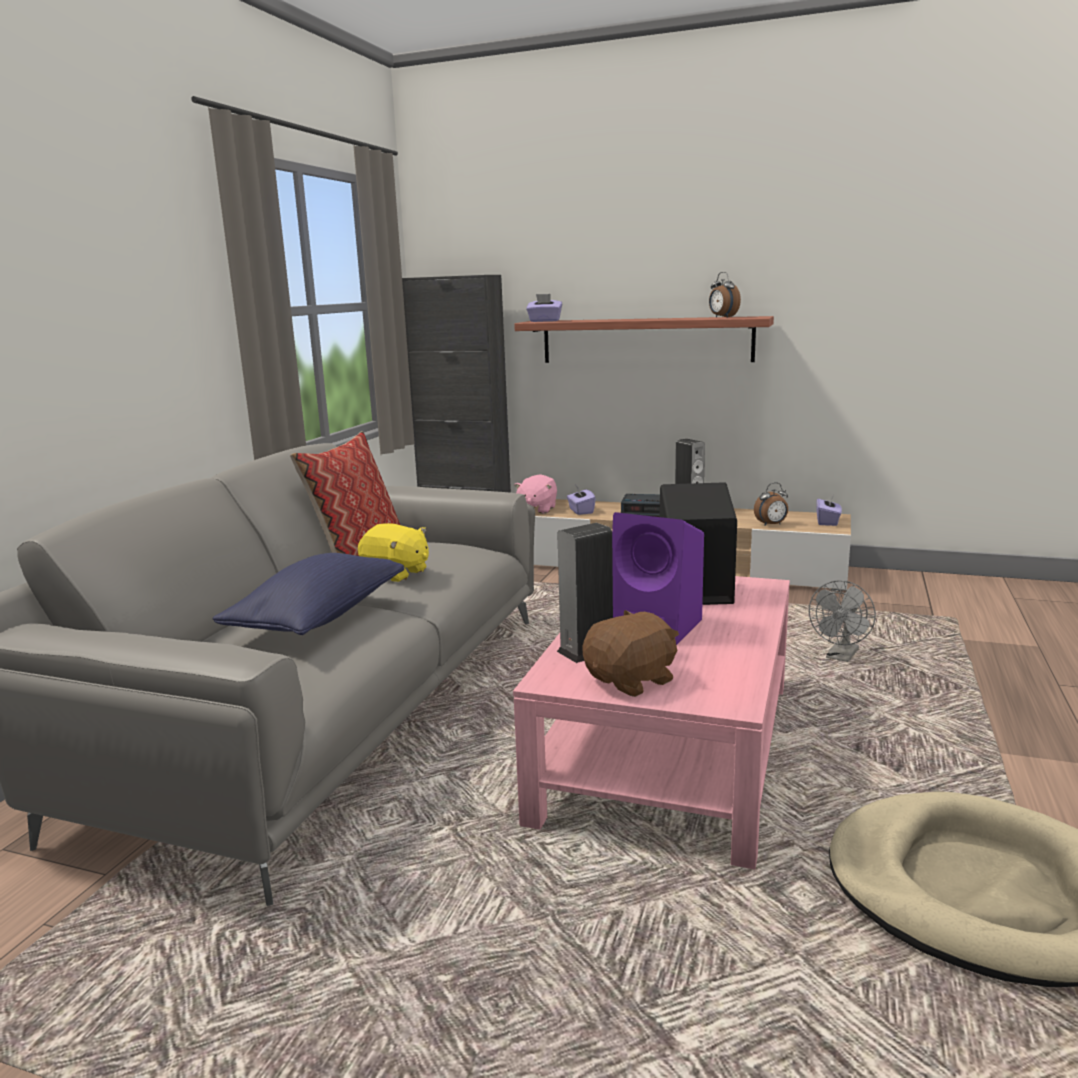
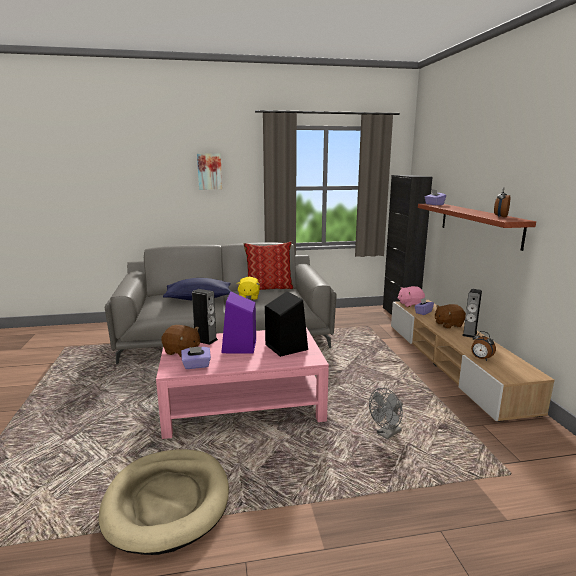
camera: 60 degrees right, 0 degrees up
alarm clock [621,494,660,517] -> brown plush toy [435,304,466,329]
grey fan [809,580,876,662] -> grey fan turned 45 degrees counterclockwise [369,388,403,439]
purple tissue box [816,494,842,526] -> purple tissue box moved to [181,347,211,369]
none -> picture [197,153,222,190]

